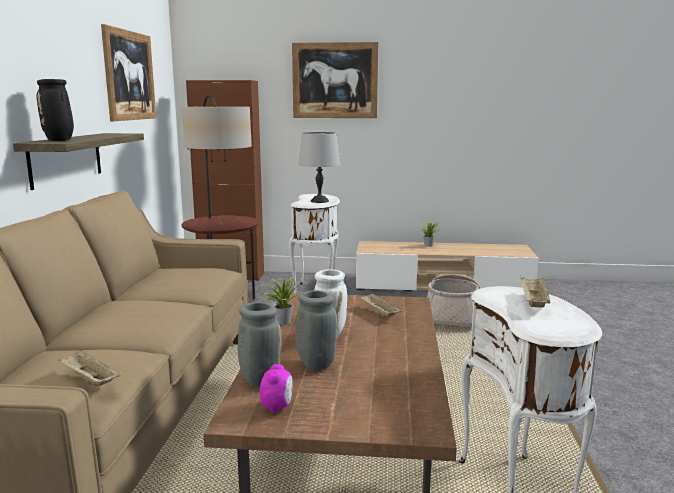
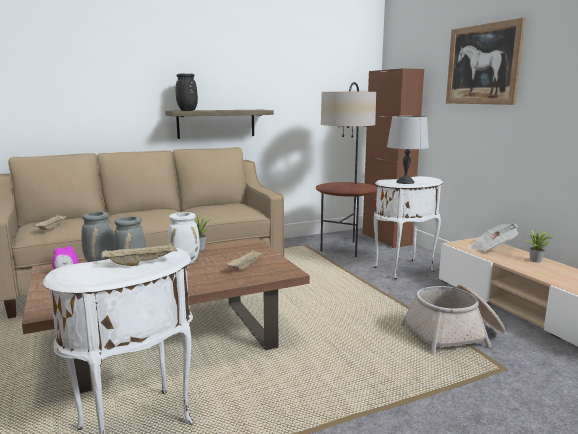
camera: 60 degrees right, 0 degrees up
picture [101,24,156,121] -> none
none -> newspaper [468,224,518,251]

